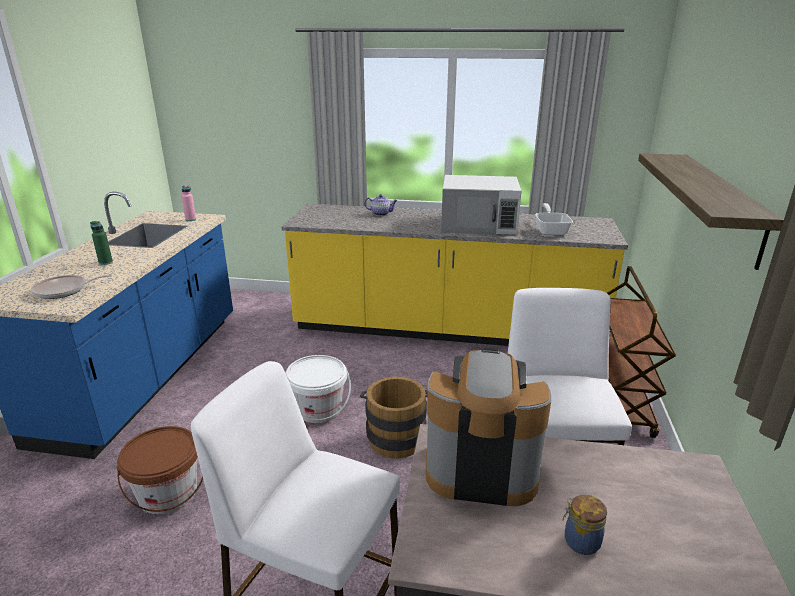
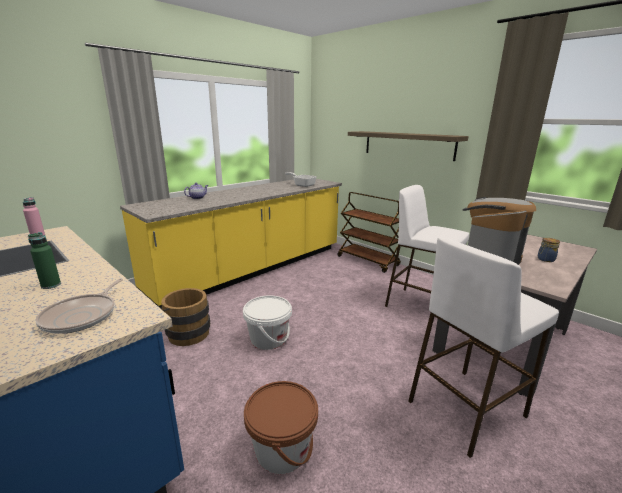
camera: 55 degrees left, 5 degrees down
brown bucket [360,377,428,459] -> brown bucket moved to [160,288,210,346]
white microwave [441,175,521,235] -> none

